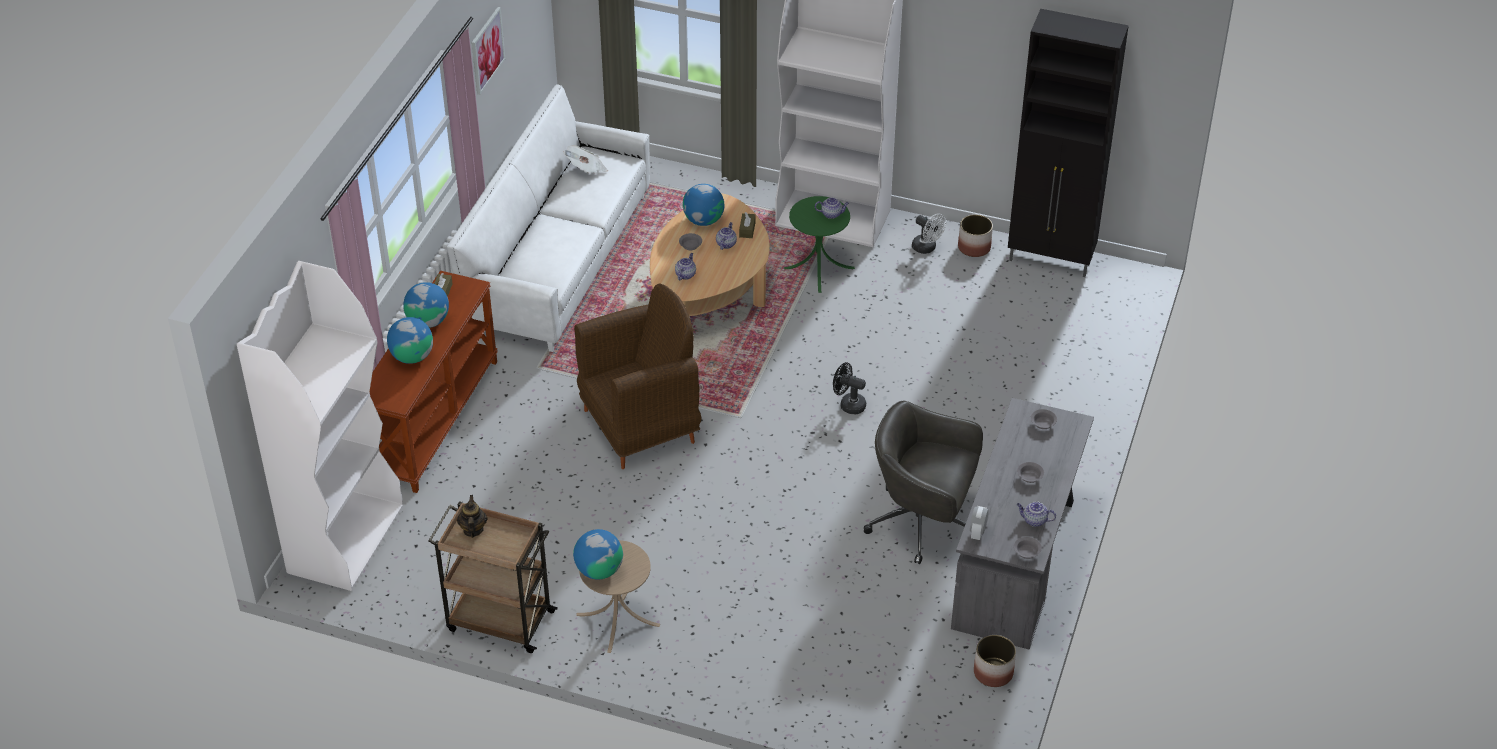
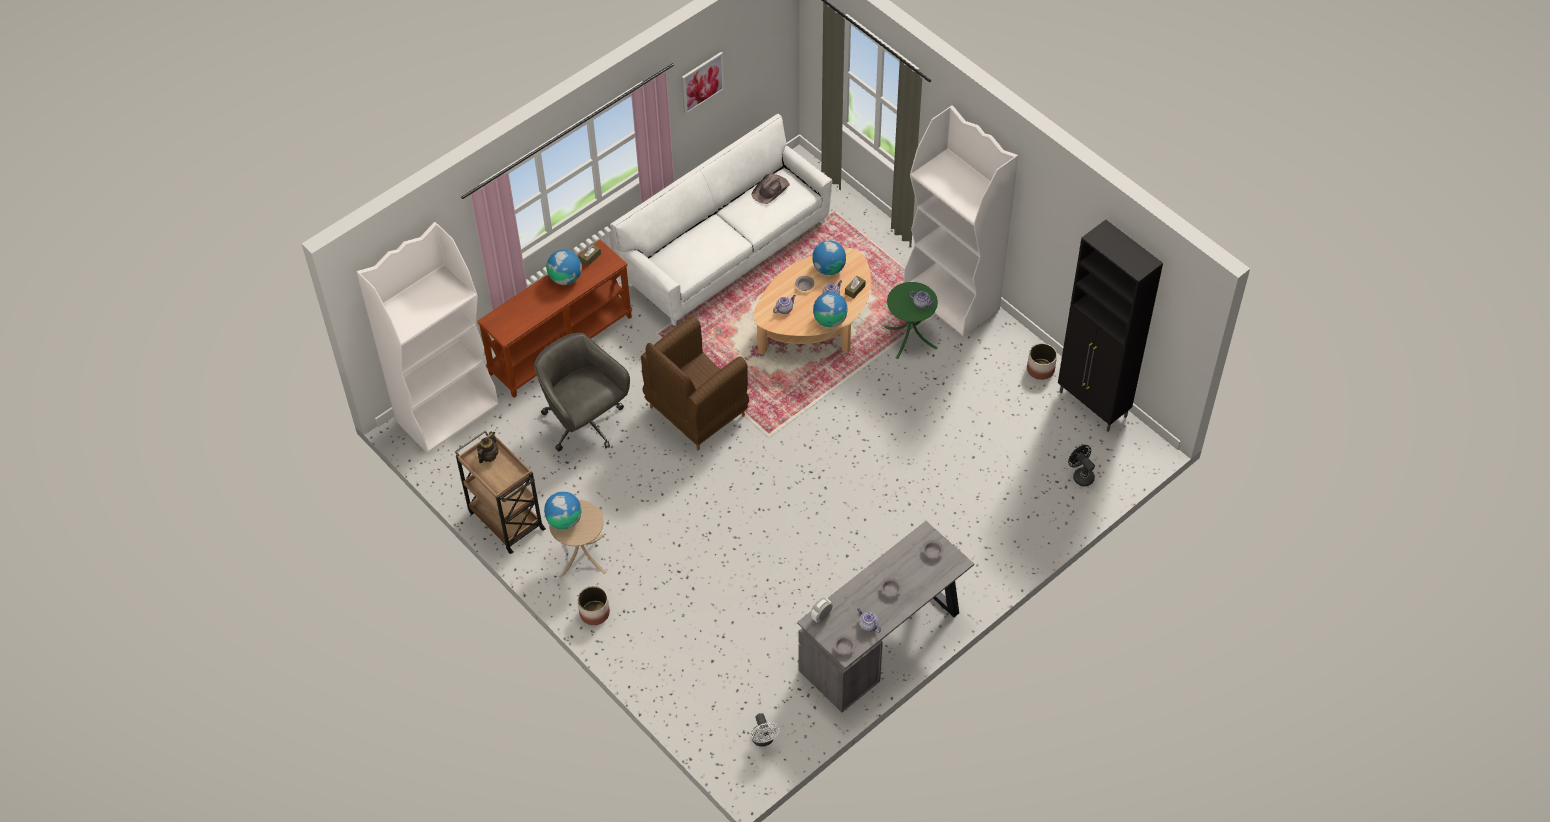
camera: 30 degrees right, 10 degrees up
globe [387,317,433,364] -> globe moved to [813,292,848,327]
newspaper [563,145,608,174] -> brown hat [751,174,790,204]
brown armchair [574,283,702,469] -> brown armchair turned 135 degrees clockwise [641,316,749,450]
black fan [833,362,866,414] -> black fan moved to [1068,445,1095,487]
grey office chair [864,400,983,564] -> grey office chair moved to [534,333,630,451]
white fan [912,214,946,254] -> white fan moved to [751,713,780,747]
planter [974,635,1016,687] -> planter moved to [578,586,610,625]

